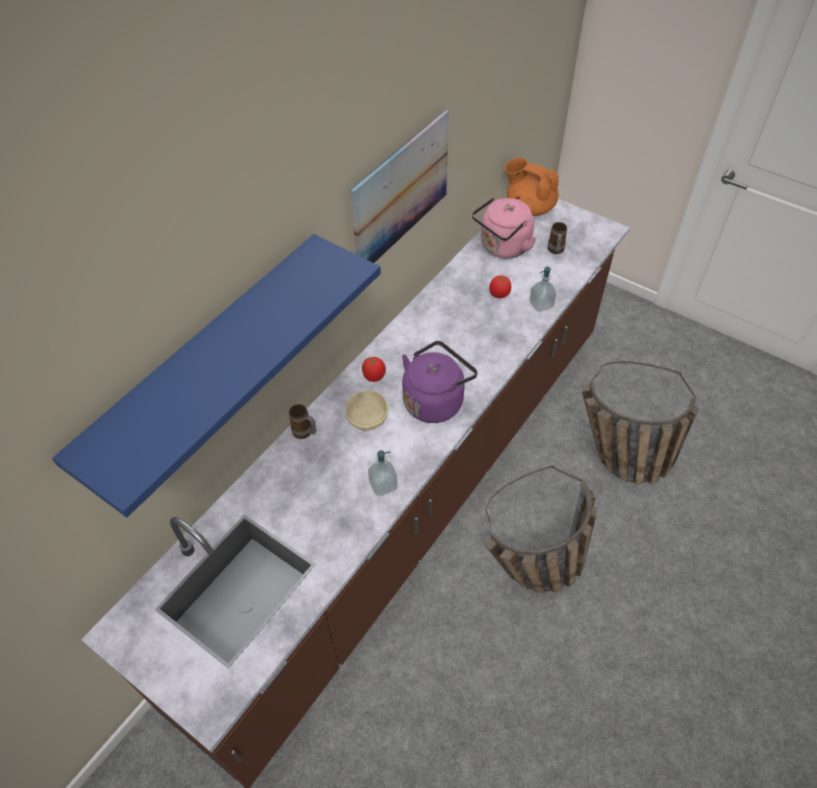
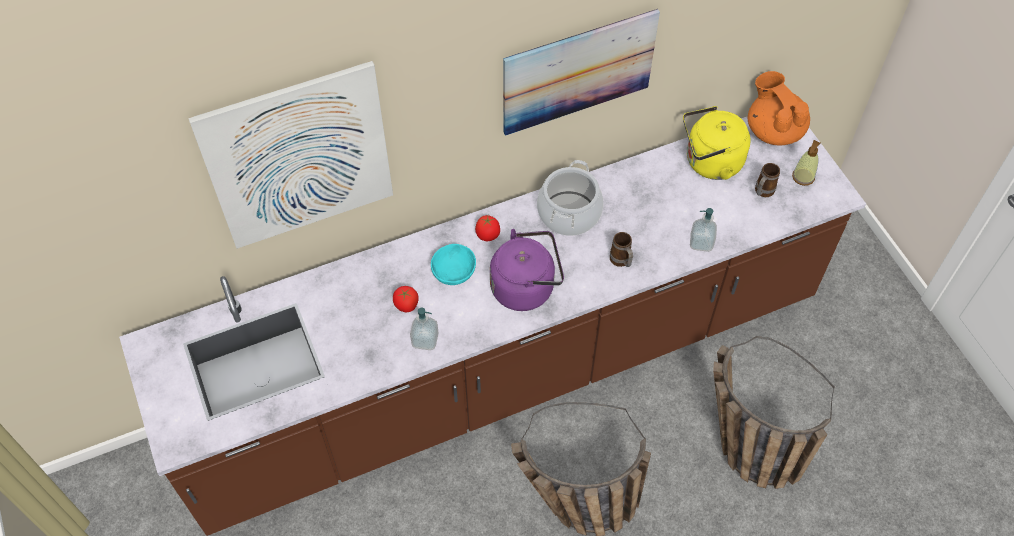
camera: 30 degrees right, 5 degrees up
blue shelf [52,234,381,518] -> picture [188,61,393,248]
mug [289,404,316,439] -> mug moved to [610,232,633,267]
beige bowl [345,390,388,431] -> turquoise bowl [431,244,476,285]
pink kettle [472,197,537,258] -> yellow kettle [683,106,751,180]
tomato [489,276,511,298] -> tomato moved to [393,286,419,312]
none -> cooking pot [537,160,603,236]
none -> soap dispenser [792,140,820,186]

